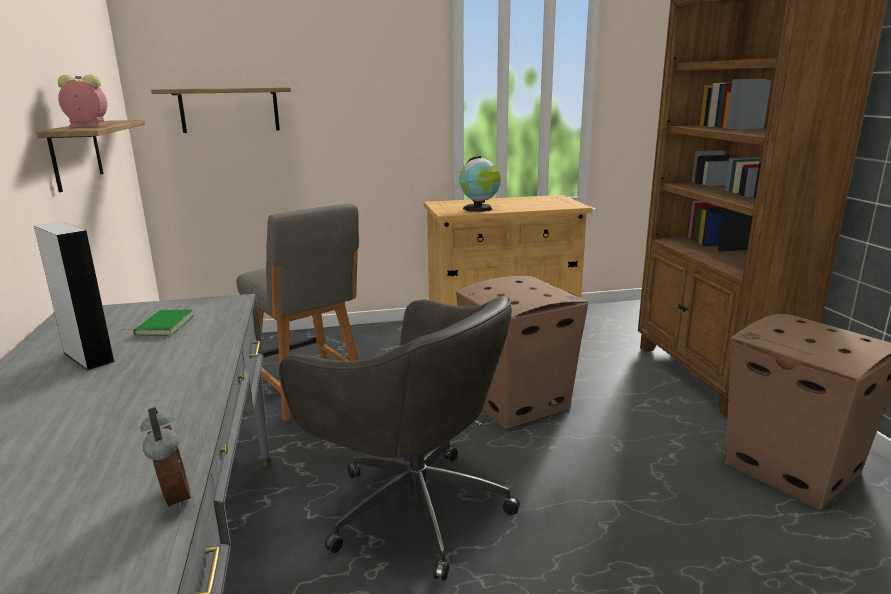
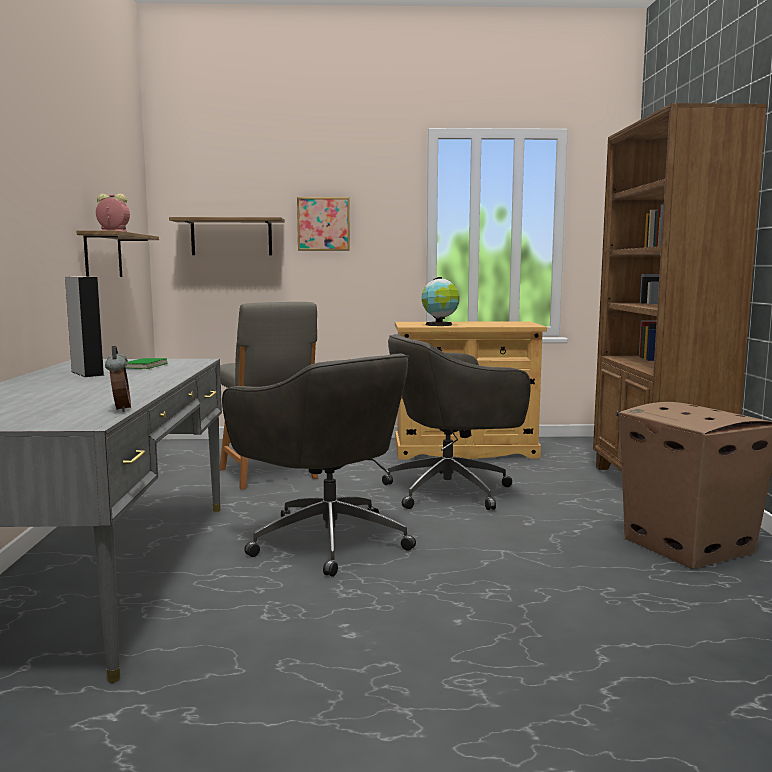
camera: 10 degrees right, 10 degrees down
cardboard box [456,276,588,429] -> grey office chair [382,334,531,510]
none -> picture [297,197,350,251]

